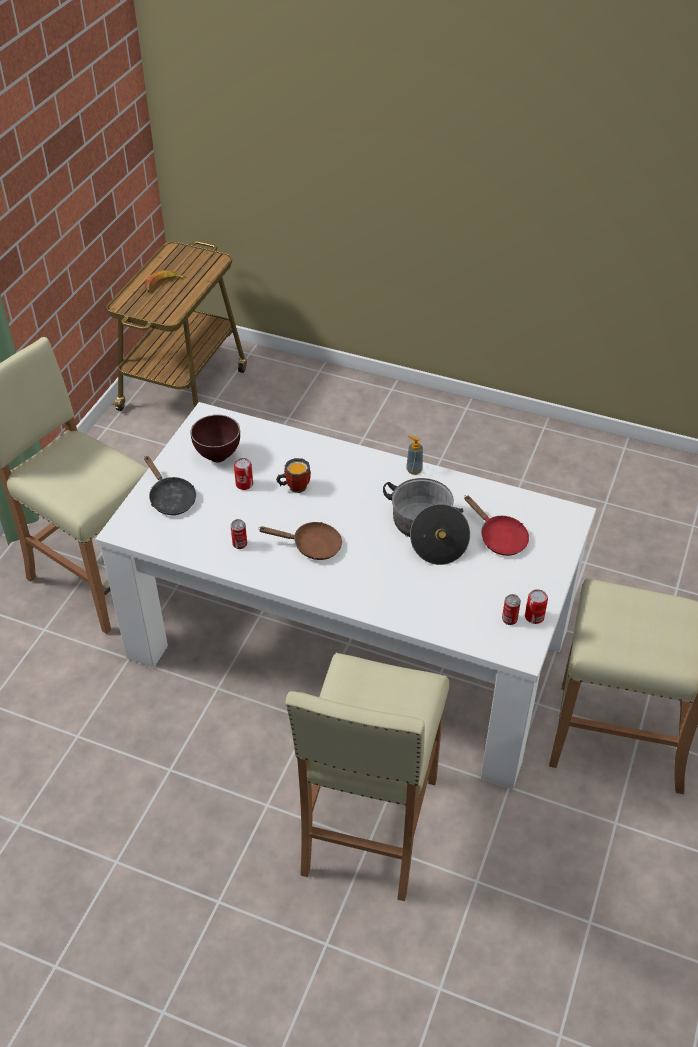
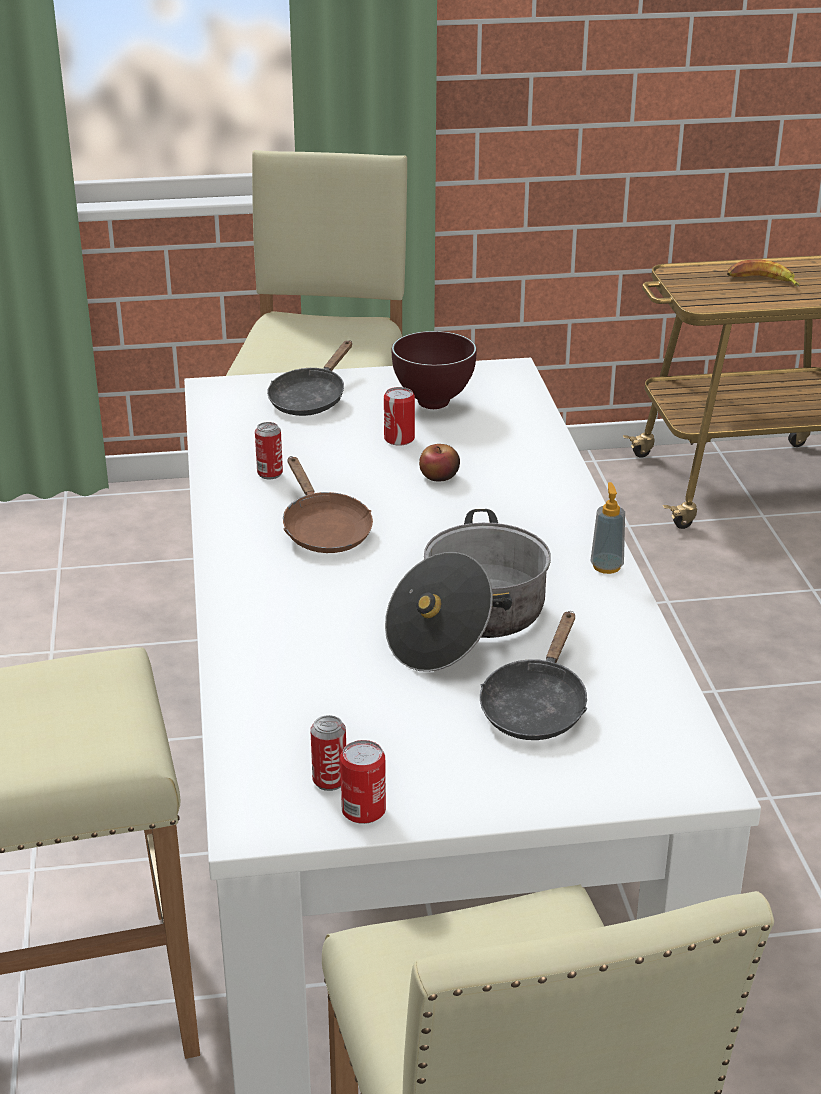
camera: 60 degrees right, 15 degrees down
mug [276,458,311,493] -> apple [419,444,460,481]
red frying pan [464,495,529,556] -> black frying pan [480,611,587,740]

